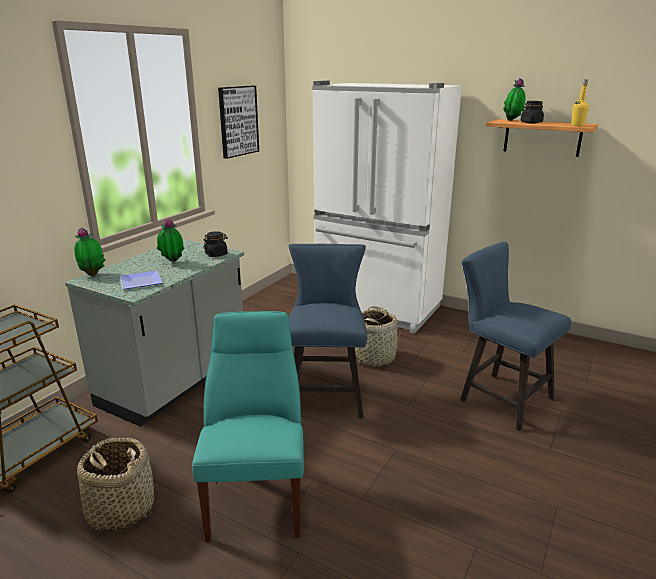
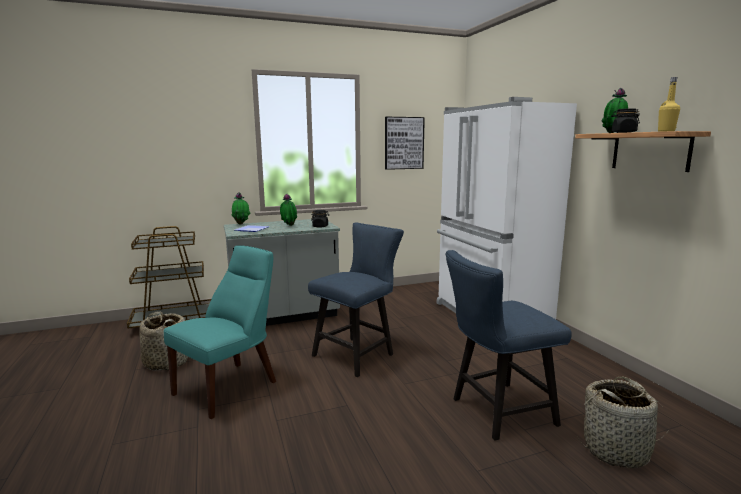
camera: 40 degrees right, 10 degrees down
basket [355,306,398,367] -> basket moved to [577,377,669,468]
blue chair [460,242,571,431] -> blue chair turned 105 degrees counterclockwise [446,250,572,441]

